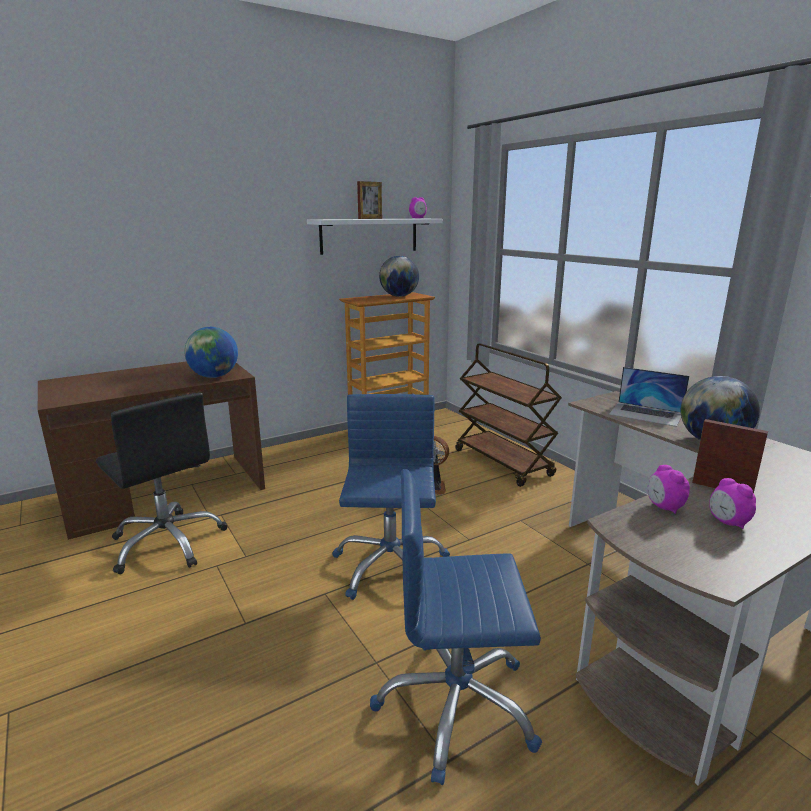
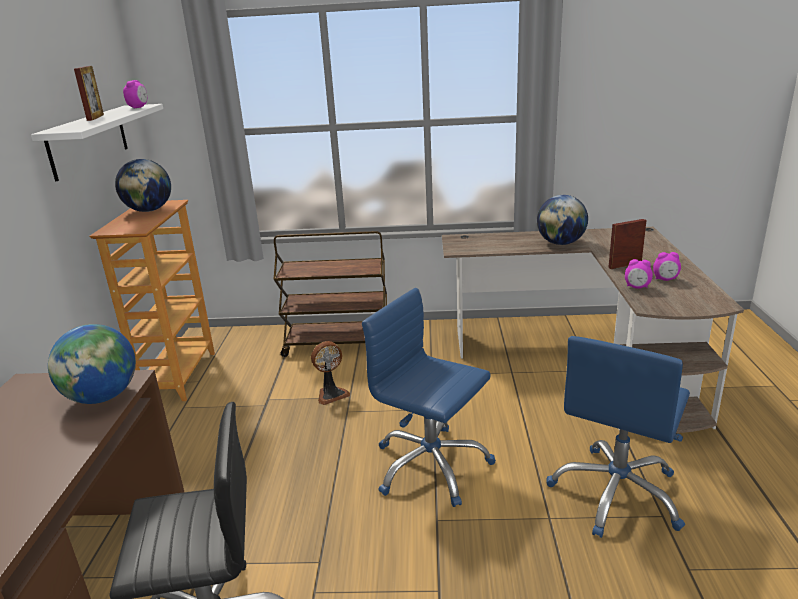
camera: 55 degrees left, 5 degrees up
laptop [609,367,689,427] -> none

